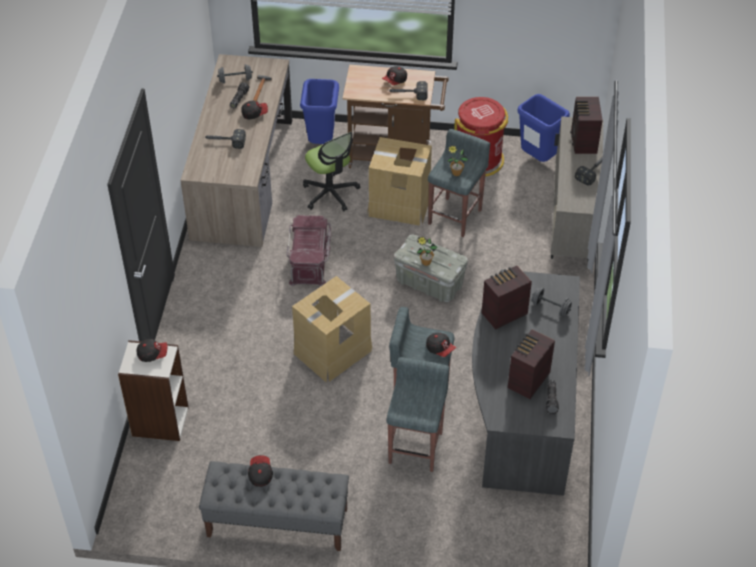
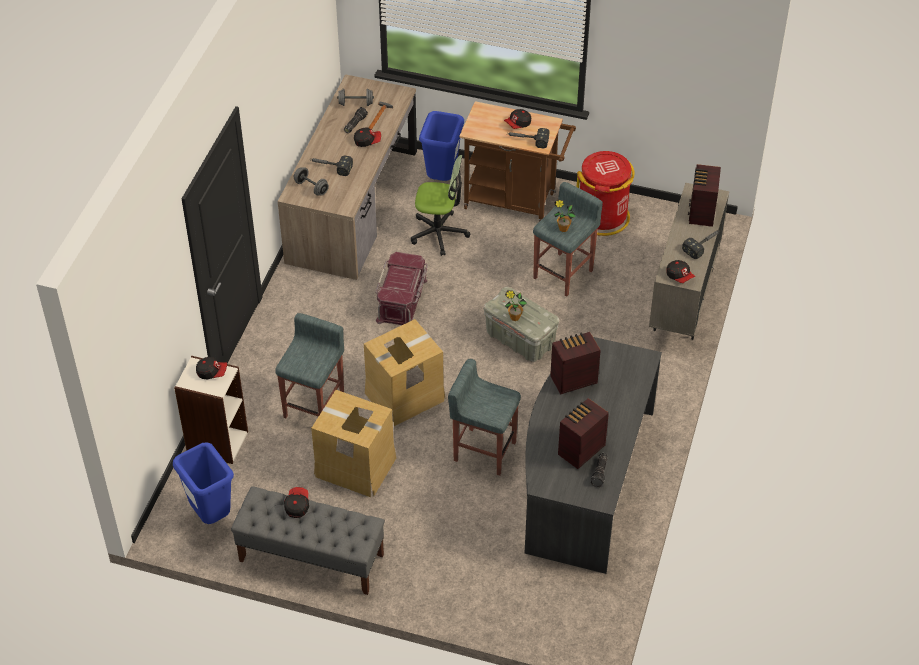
camera: 10 degrees right, 0 degrees up
office chair [303,132,360,211] -> office chair turned 60 degrees counterclockwise [411,155,470,256]
cardboard box [367,137,432,226] -> cardboard box moved to [311,390,396,497]
grey stool [387,357,449,472] -> grey stool moved to [275,313,344,418]
cap [426,333,456,357] -> cap moved to [666,260,695,283]
blue trash can [517,94,570,162] -> blue trash can moved to [173,442,234,524]
grey dumbbell [532,288,572,316] -> grey dumbbell moved to [294,167,329,196]

